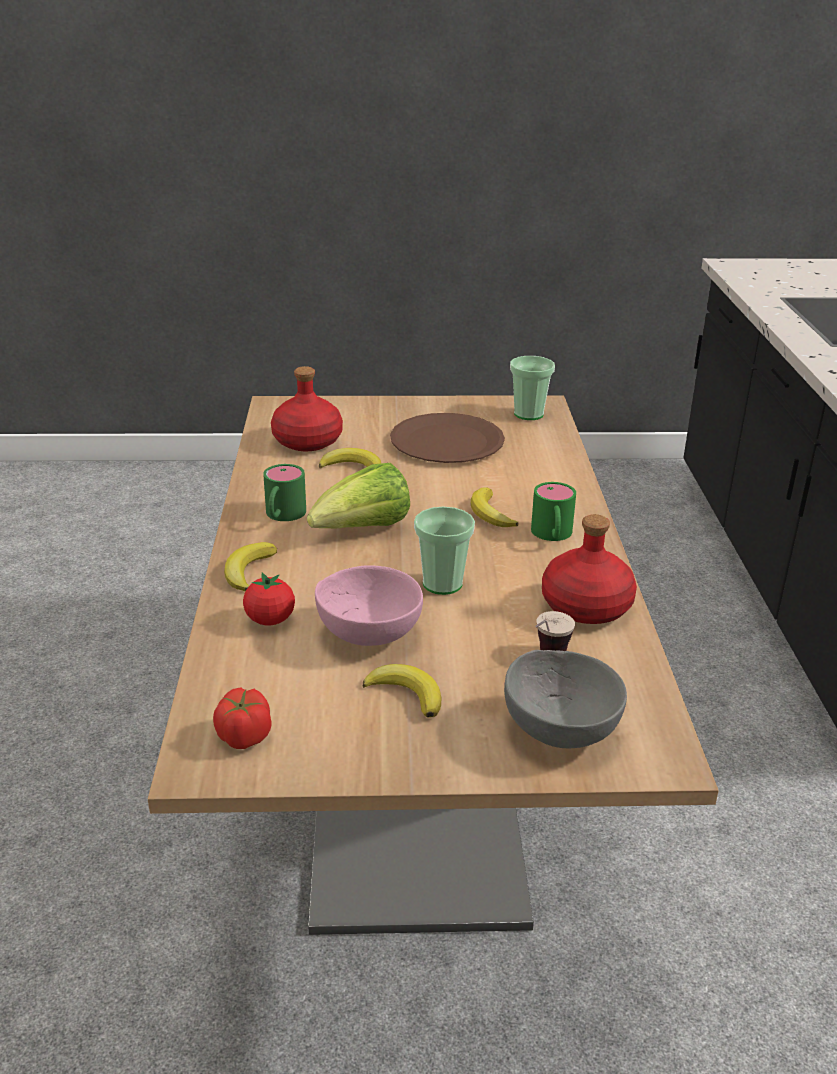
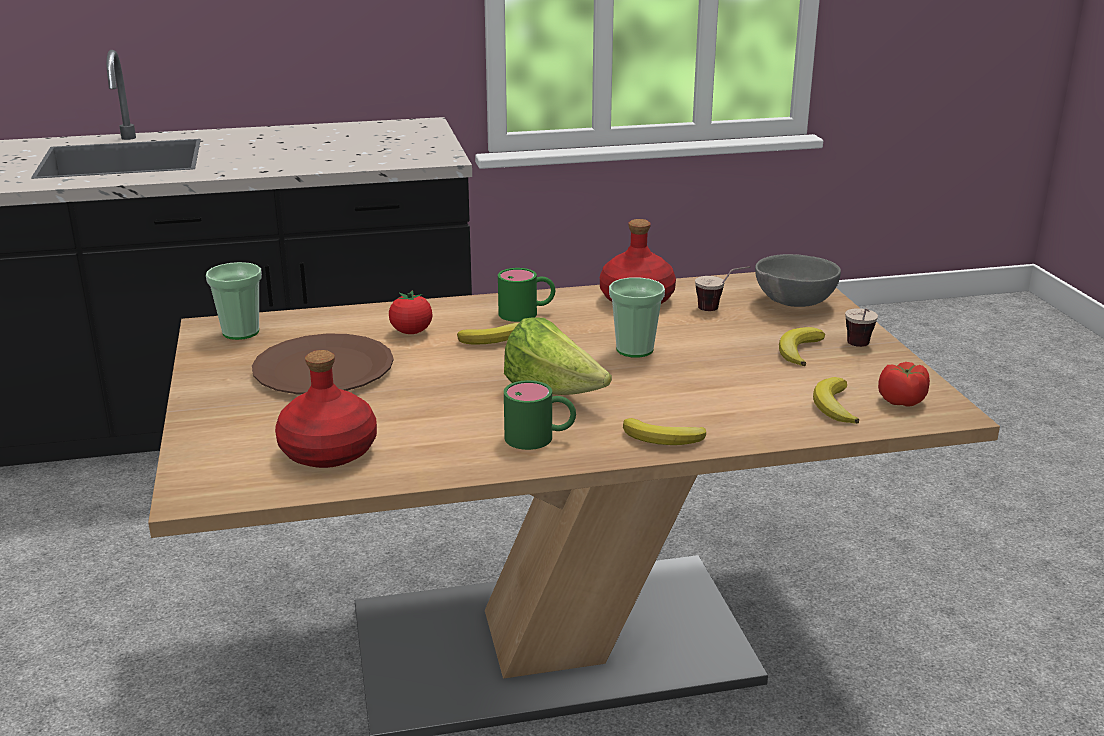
camera: 100 degrees left, 5 degrees down
tomato [243,572,295,625] -> tomato moved to [389,290,432,334]
pink bowl [315,565,423,646] -> none
banana [319,448,381,469] -> banana moved to [813,377,859,424]
none -> cup [845,308,878,347]

